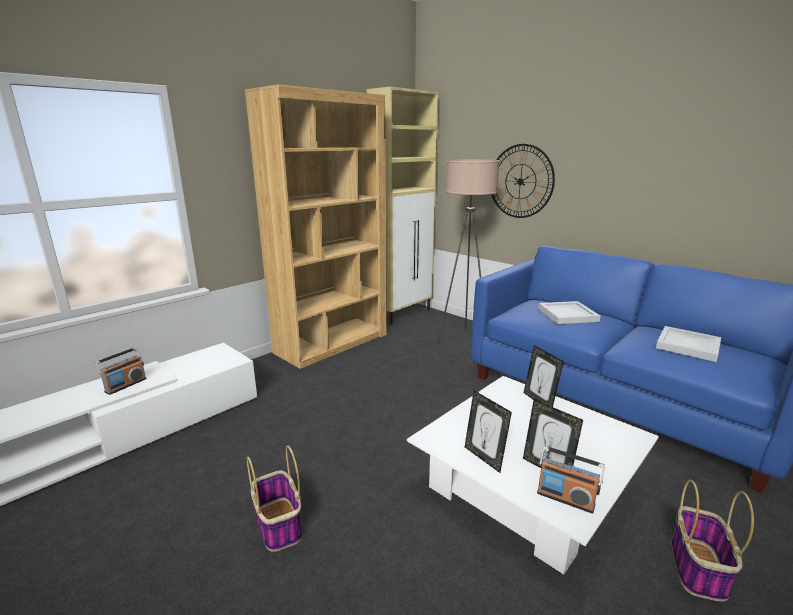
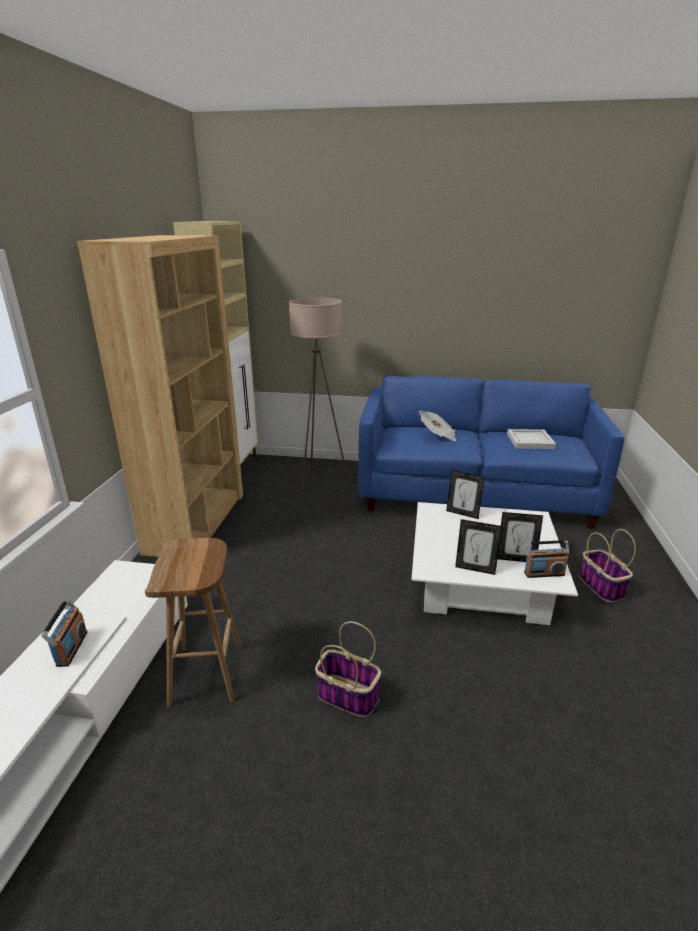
camera: 35 degrees left, 5 degrees up
wall clock [491,144,555,218] -> none
white tray [538,301,601,324] -> newspaper [419,411,456,441]
none -> brown stool [145,538,241,707]

